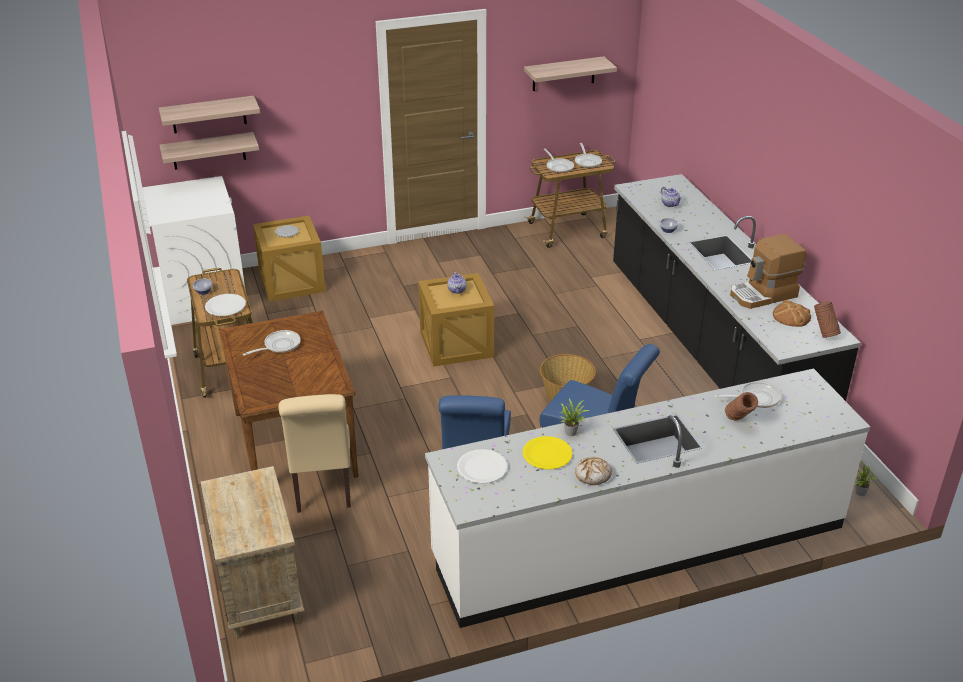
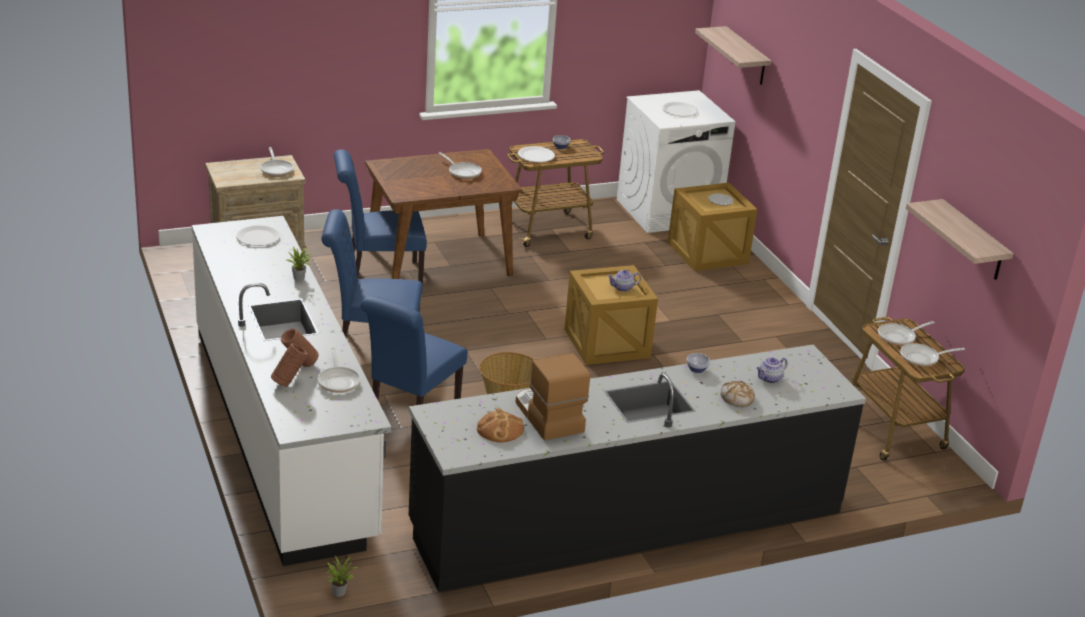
camera: 85 degrees right, 5 degrees down
shelf [159,132,259,170] -> none
beige chair [279,394,351,513] -> blue chair [334,149,427,284]
yellow plate [523,436,573,470] -> none
bread [575,457,612,485] -> bread moved to [721,381,755,407]
brown vase [814,301,841,338] -> brown vase moved to [271,343,308,387]
none -> frying pan [260,147,294,177]
none -> white plate [662,102,698,117]

